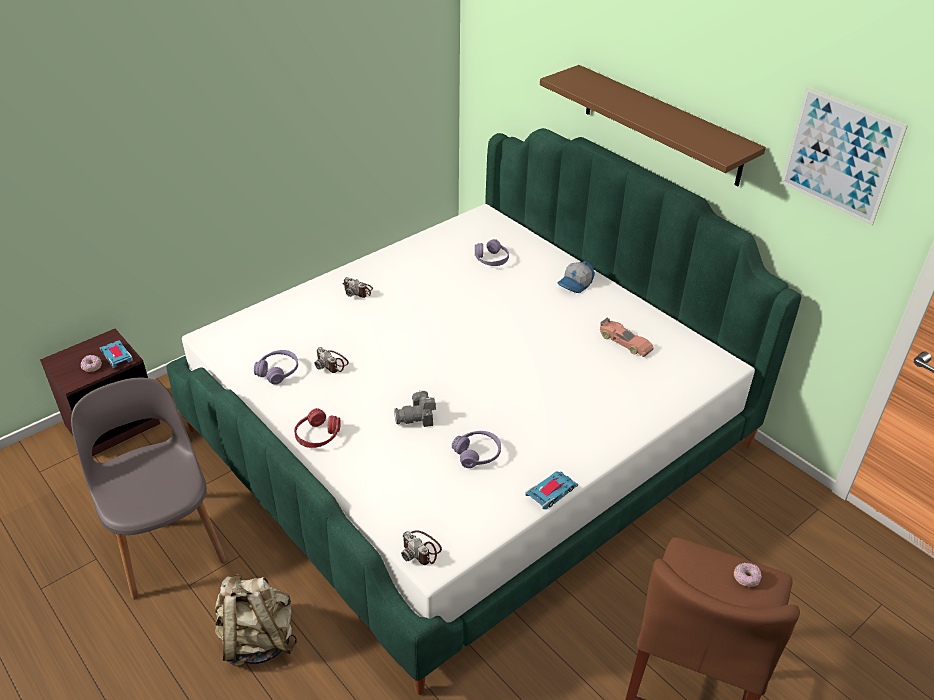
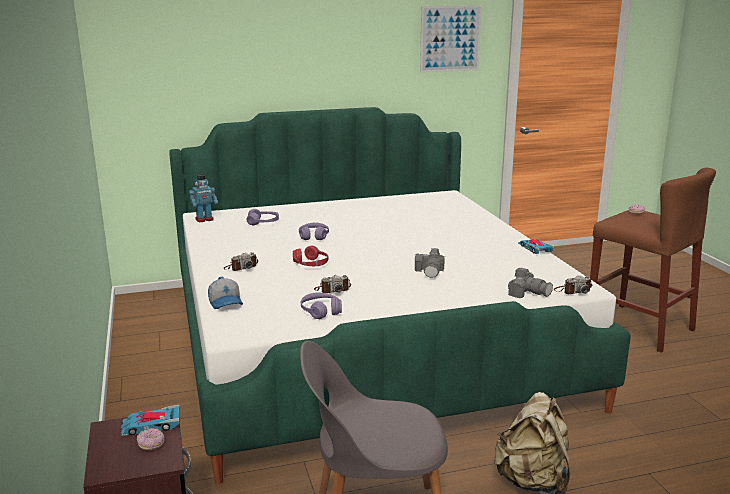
camera: 65 degrees left, 20 degrees down
red headphones [294,408,341,448] -> red headphones moved to [293,245,328,266]
purple headphones [452,431,501,468] -> purple headphones moved to [299,223,329,240]
brown shelf [540,65,766,187] -> none
cap [557,261,595,293] -> cap moved to [208,277,243,309]
toy car [600,318,654,357] -> none
none -> toy robot [189,174,218,222]
none -> camera [508,268,553,298]

